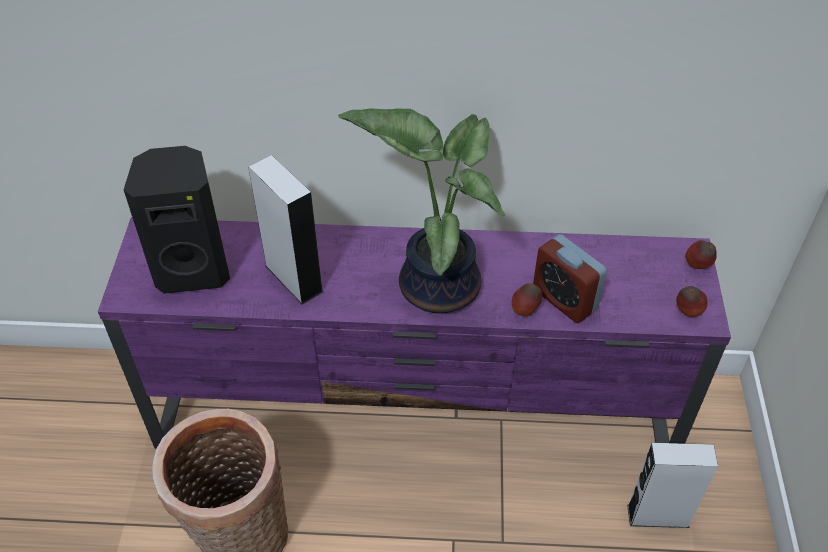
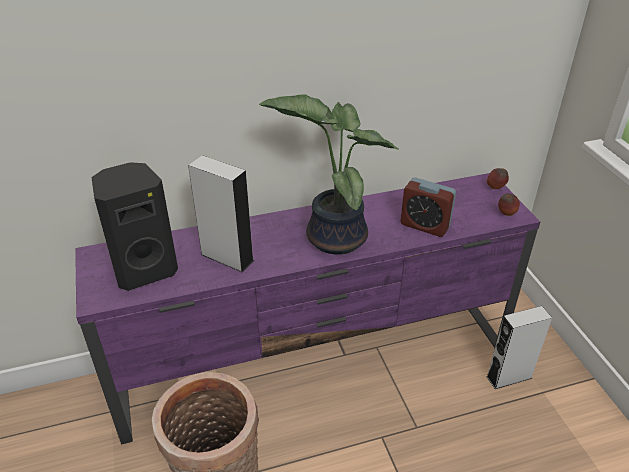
camera: 20 degrees left, 10 degrees down
apple [512,283,542,316] -> none

